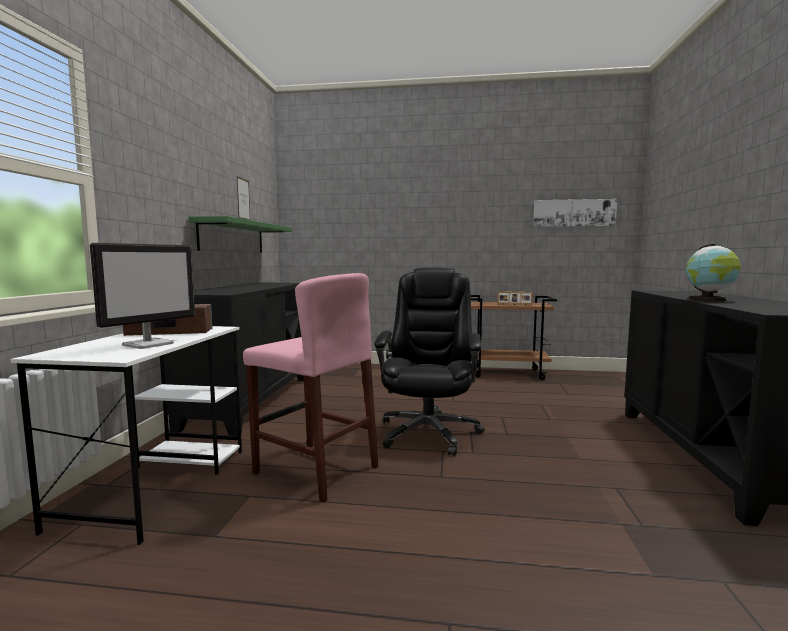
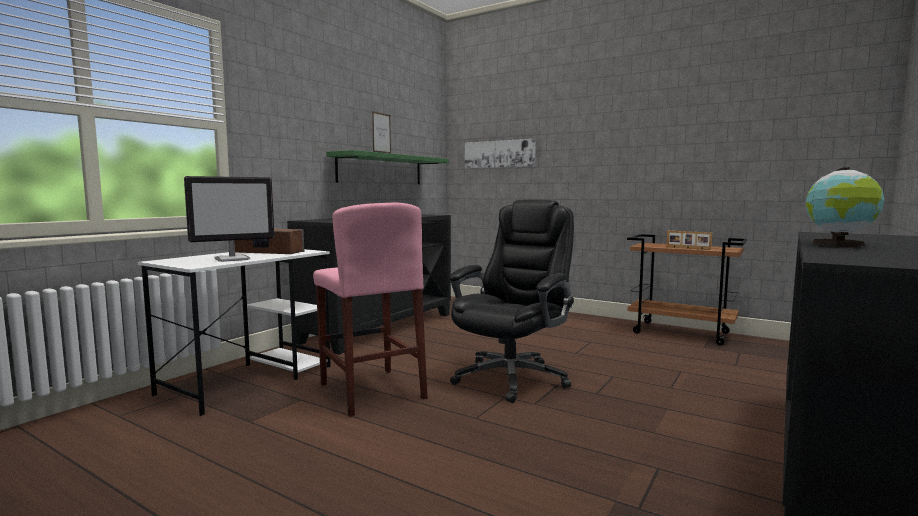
camera: 25 degrees right, 0 degrees up
picture [533,199,618,227] -> picture moved to [465,139,536,168]

